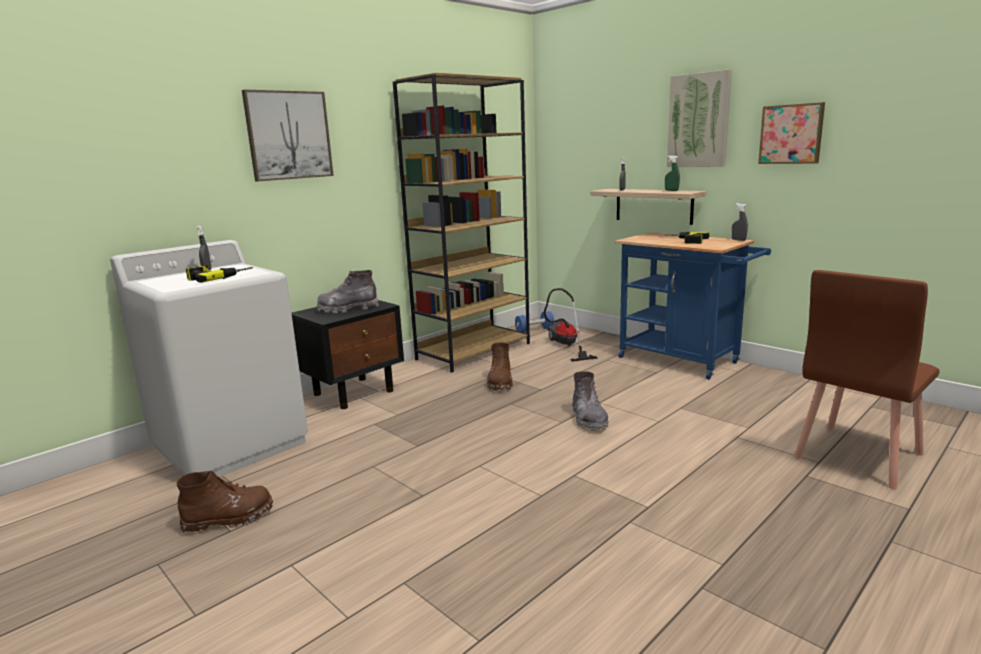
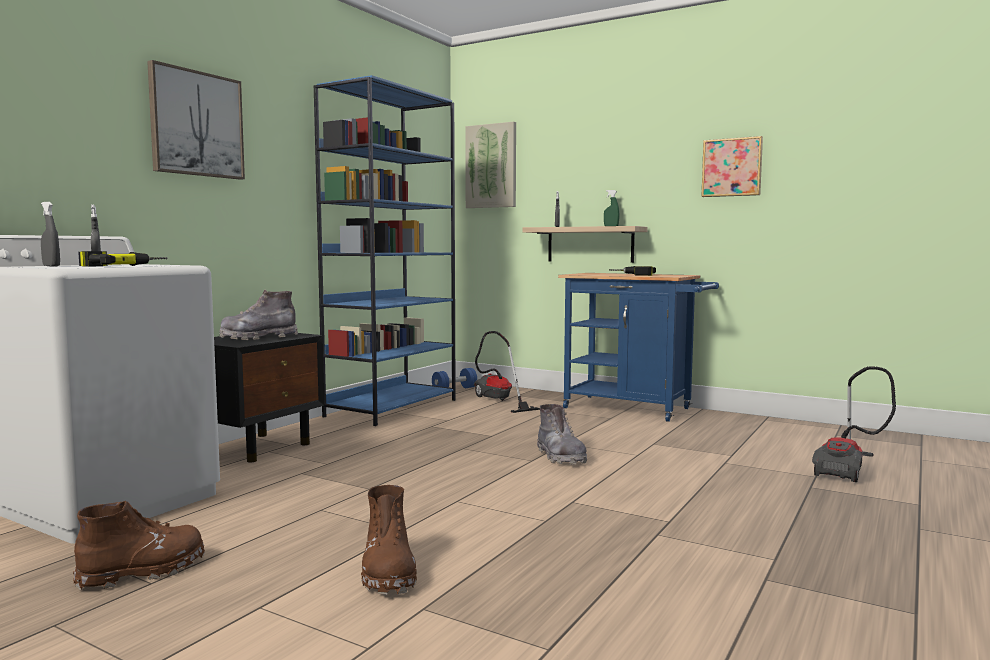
camera: 15 degrees left, 10 degrees down
brown bookcase [393,73,530,373] -> blue bookcase [314,75,456,426]
brown boot [487,342,513,392] -> brown boot moved to [361,485,417,595]
picture [667,69,732,167] -> picture moved to [465,122,516,208]
grey spray bottle [732,203,748,241] -> grey spray bottle moved to [41,202,60,267]
brown chair [794,270,940,490] -> vacuum cleaner [812,366,896,482]

